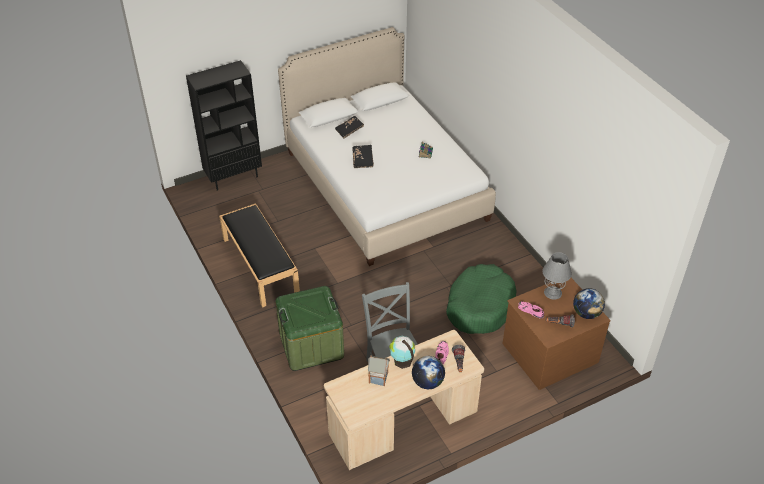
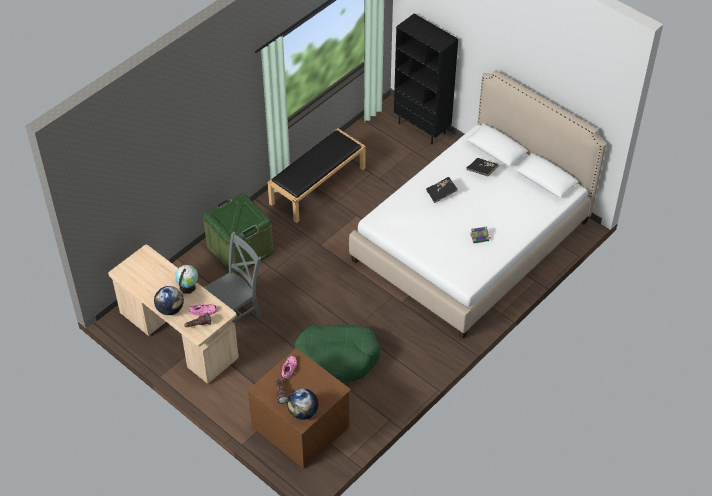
camera: 70 degrees right, 5 degrees up
toy house [368,356,390,386] -> none
grey table lamp [542,252,572,300] -> none

